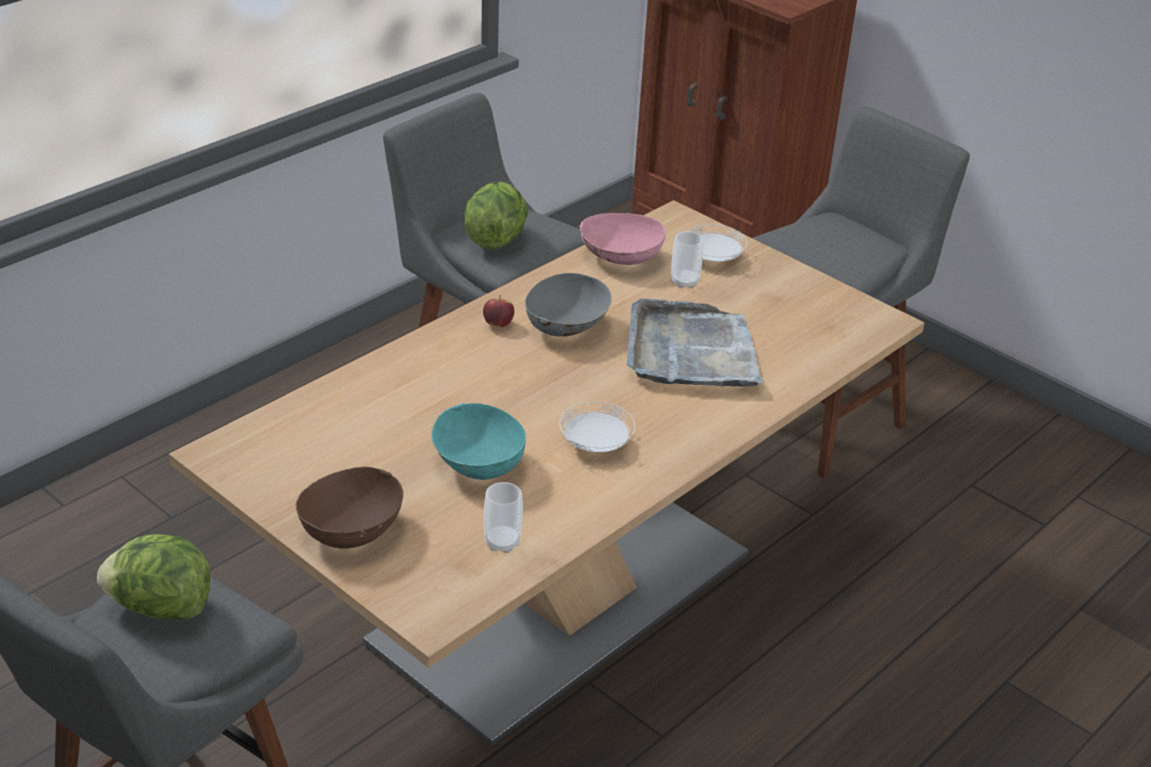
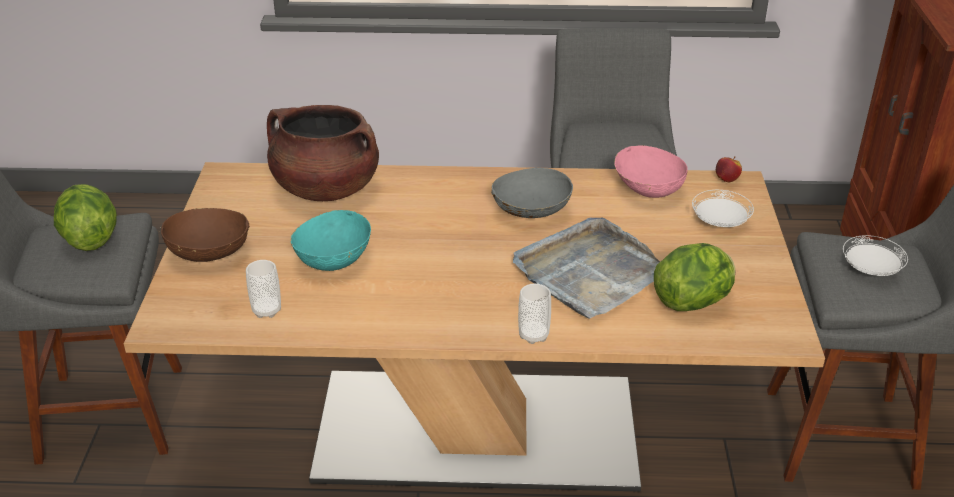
camera: 50 degrees right, 0 degrees up
lettuce [464,181,528,250] -> lettuce moved to [654,243,735,311]
apple [483,295,514,327] -> apple moved to [716,157,742,182]
white plate [559,402,635,452] -> white plate moved to [843,235,908,276]
cup [671,231,703,288] -> cup moved to [518,284,551,344]
none -> brown cooking pot [267,105,379,201]

